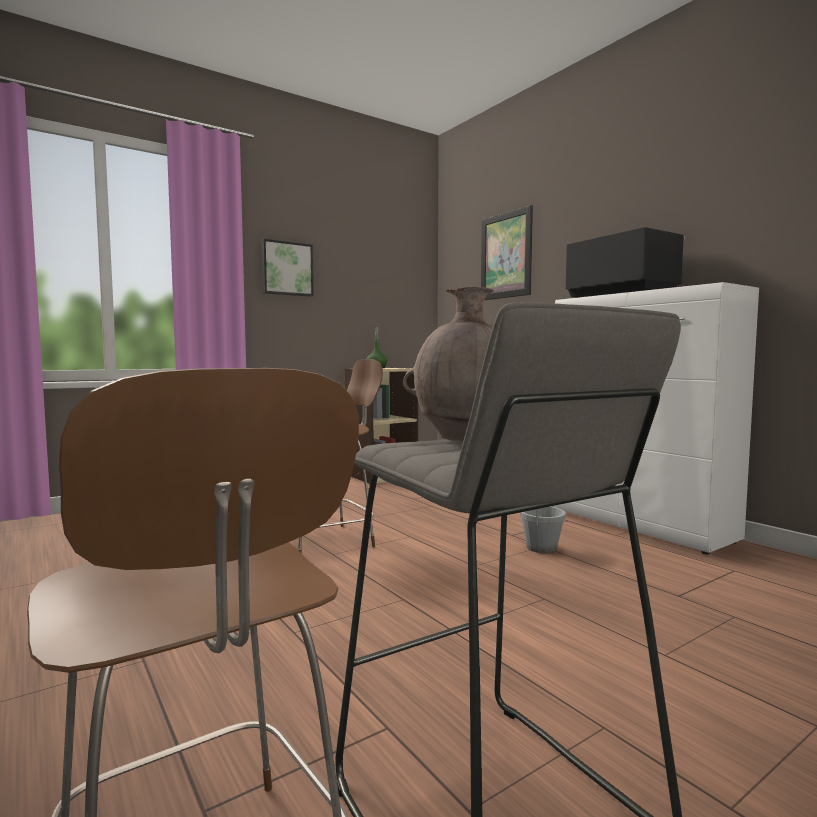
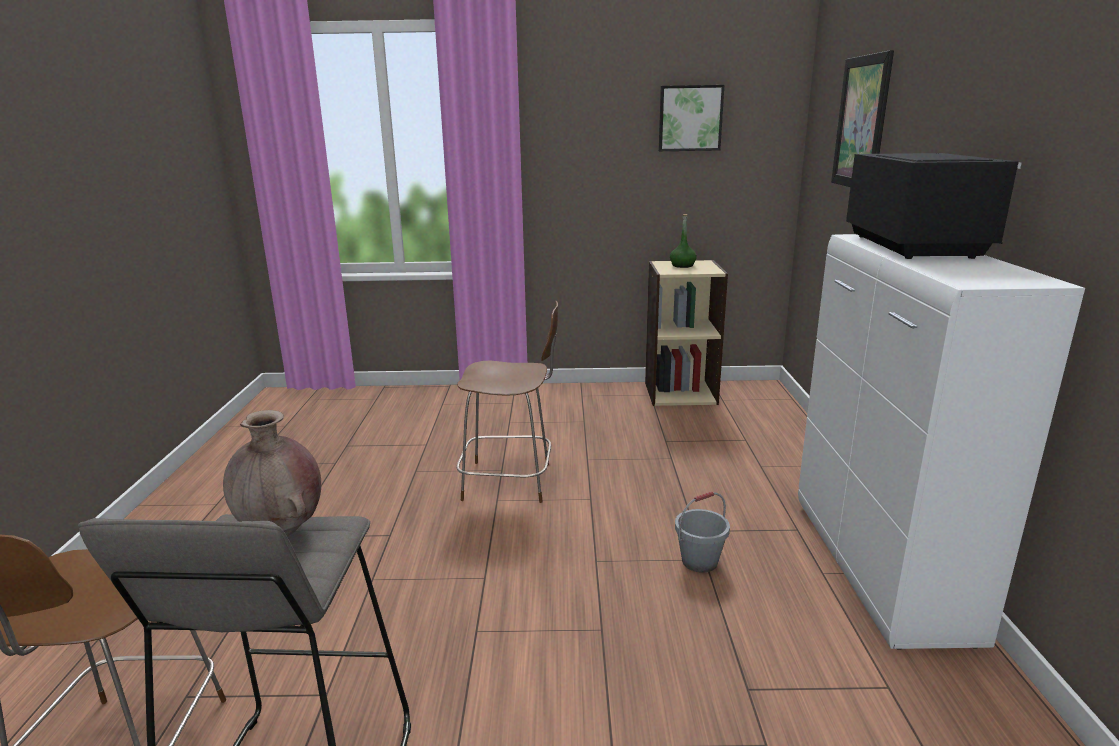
camera: 35 degrees right, 15 degrees up
picture [261,239,313,297] -> picture moved to [659,85,724,151]

